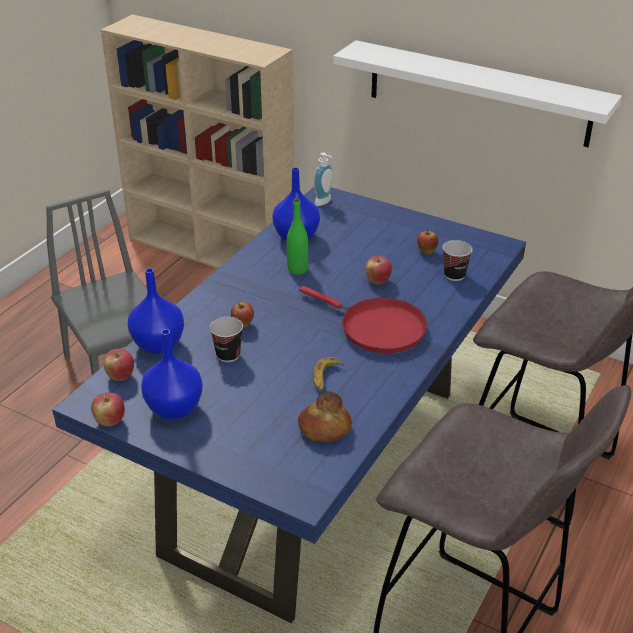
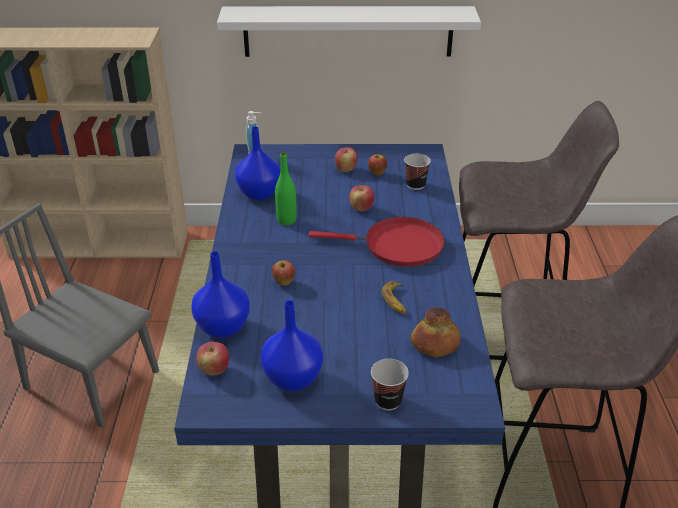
camera: 30 degrees left, 0 degrees up
apple [91,392,125,426] -> apple moved to [335,147,358,172]
cup [210,317,243,362] -> cup moved to [371,359,409,410]

